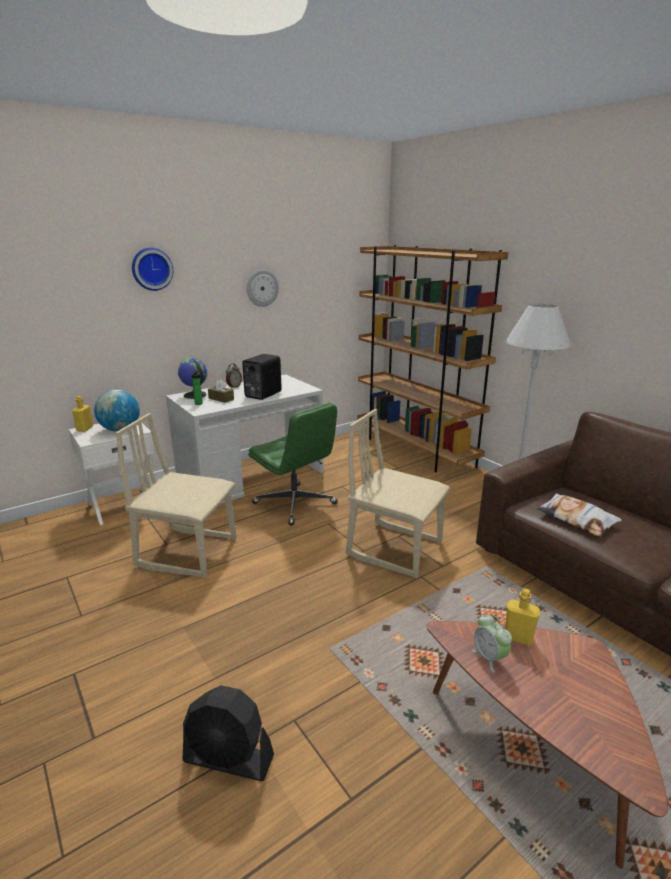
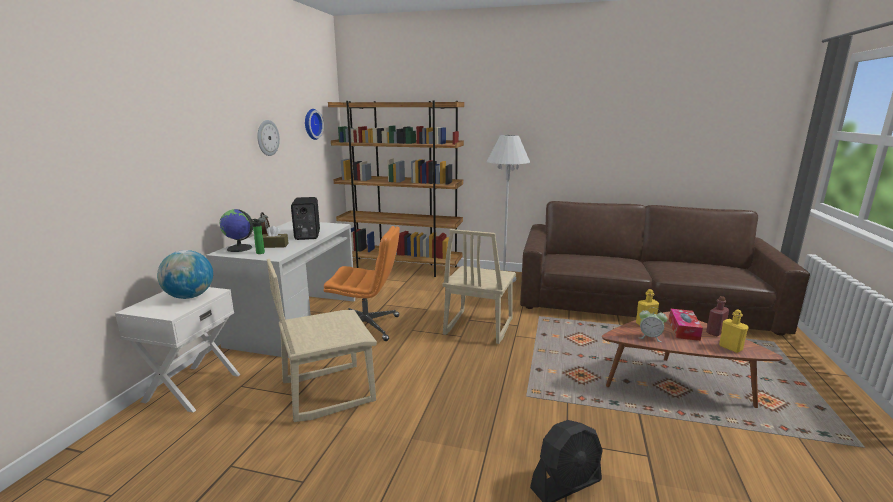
camera: 40 degrees left, 5 degrees down
yellow bottle [72,396,93,432] -> yellow bottle moved to [719,309,749,353]
wall clock [132,248,173,291] -> wall clock moved to [305,109,324,140]
green office chair [248,403,338,525] -> orange office chair [324,226,400,341]
beige chair [346,409,450,578] -> beige chair turned 60 degrees counterclockwise [443,229,516,344]
pillow [537,493,622,537] -> none
none -> tissue box [669,309,703,341]
none -> red bottle [706,296,729,336]

